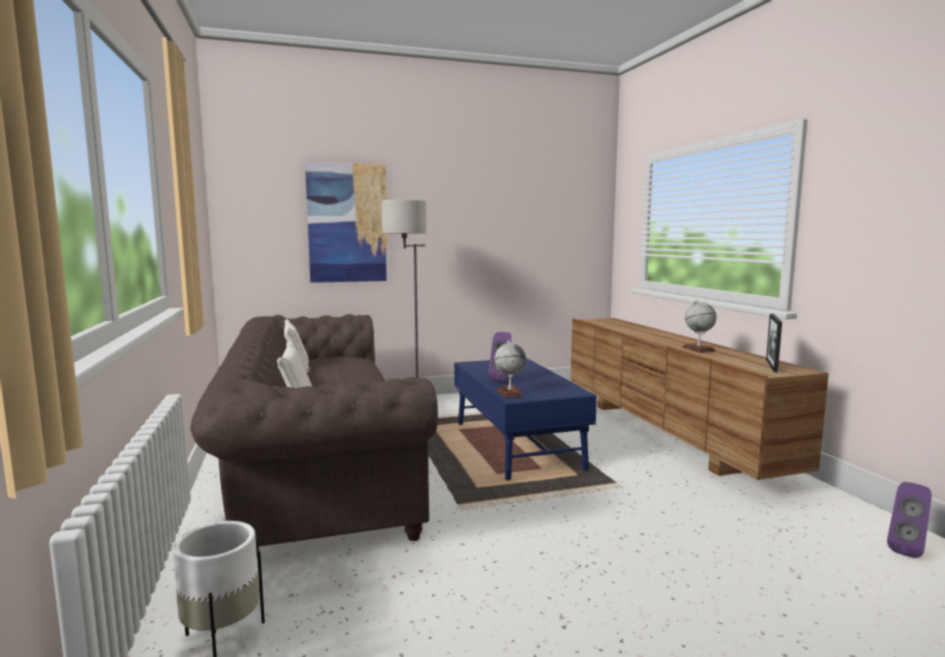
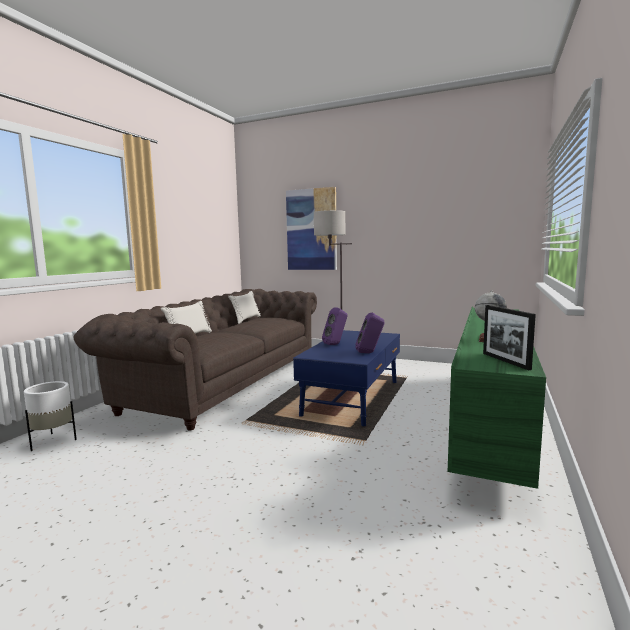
camera: 40 degrees right, 0 degrees up
globe [495,340,526,398] -> none
brown cabinet [571,318,829,480] -> green cabinet [448,307,546,489]
picture frame [766,314,782,372] -> picture frame turned 75 degrees counterclockwise [483,305,536,370]
purple speaker [887,482,932,558] -> purple speaker moved to [356,312,384,353]

